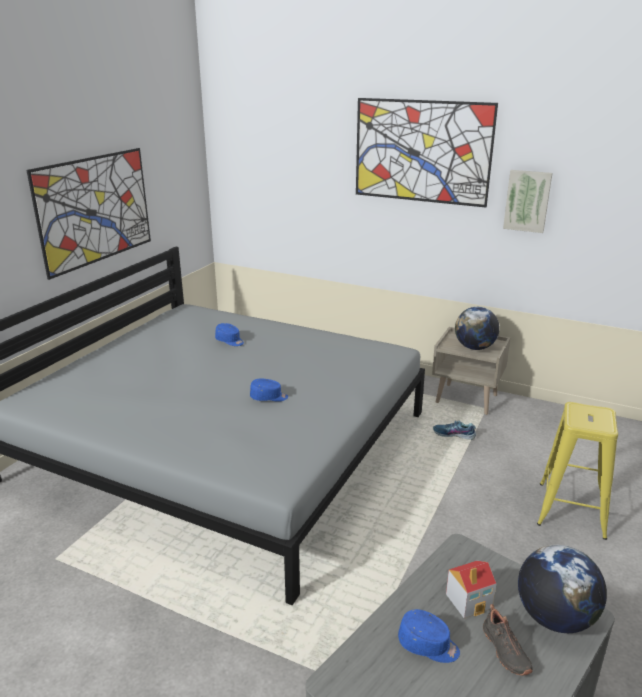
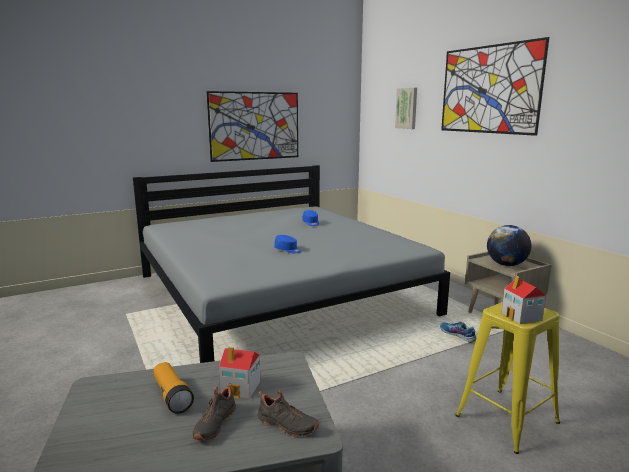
camera: 35 degrees right, 10 degrees down
blue cap [398,609,460,663] -> flashlight [153,362,194,414]
picture [503,170,552,233] -> picture moved to [395,88,417,129]
globe [518,545,607,633] -> black shoe [257,390,319,437]
none -> toy house [502,276,546,324]

